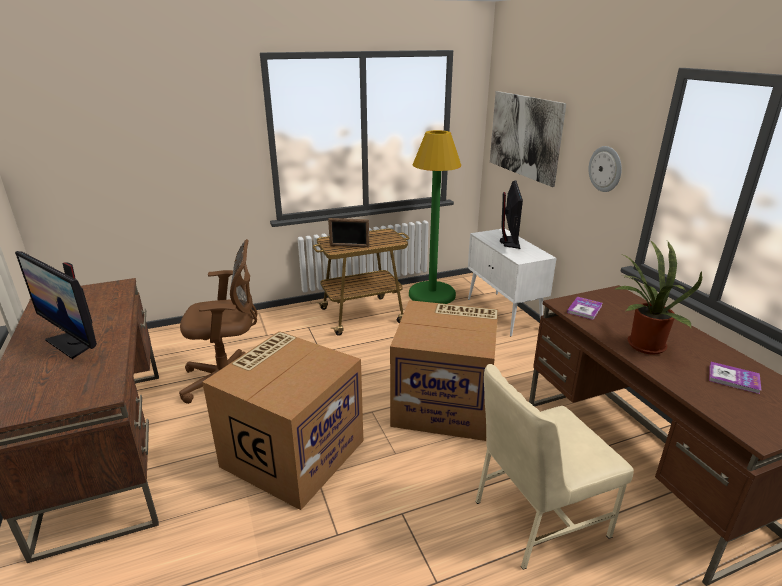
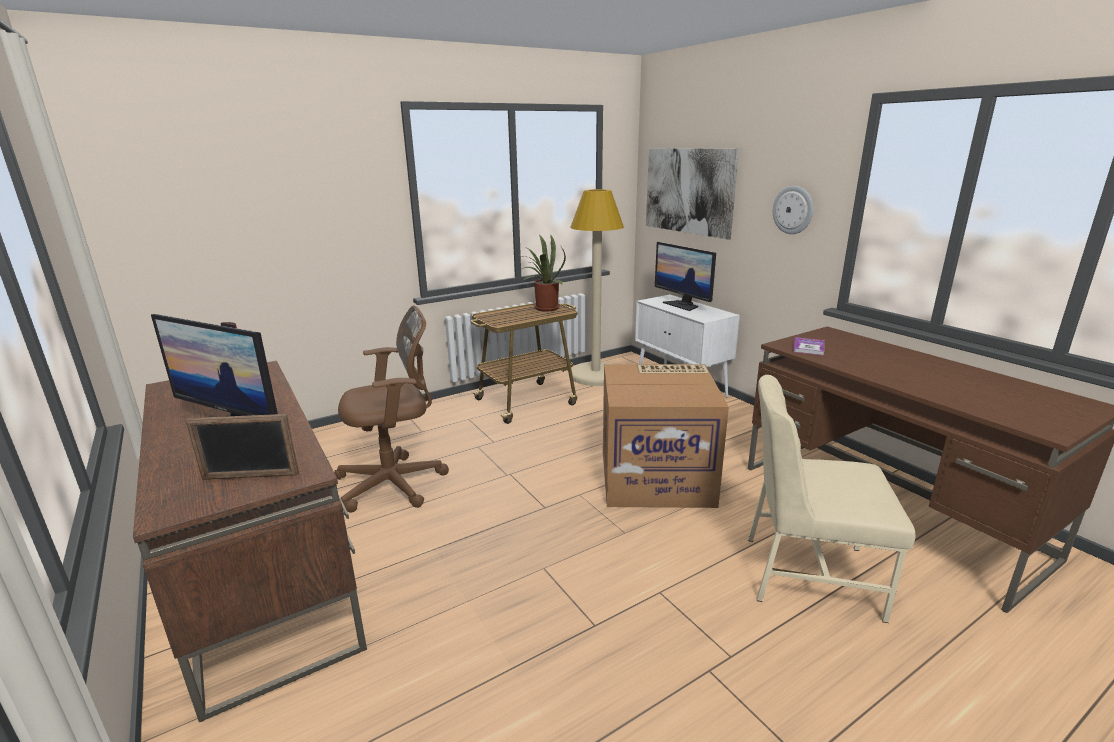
camera: 10 degrees left, 5 degrees down
cardboard box [202,331,363,510] -> none
picture frame [328,218,369,247] -> picture frame moved to [186,414,299,480]
green floor lamp [409,130,461,304] -> beige floor lamp [570,189,624,386]
beige chair [475,364,634,570] -> beige chair turned 45 degrees clockwise [748,375,916,623]
monitor [500,180,523,249] -> monitor turned 150 degrees clockwise [655,242,716,311]
potted plant [615,240,702,355] -> potted plant moved to [522,234,566,312]
book [709,362,762,394] -> none

